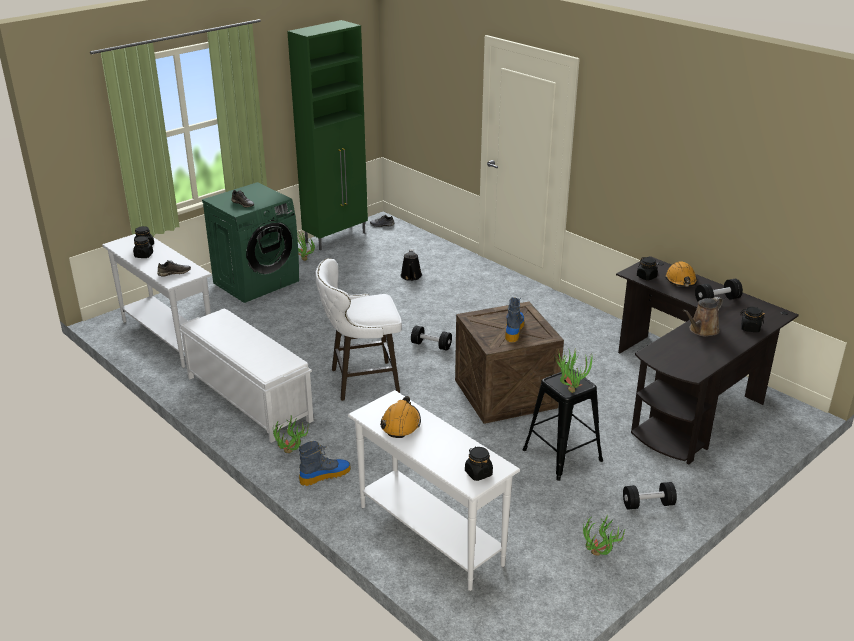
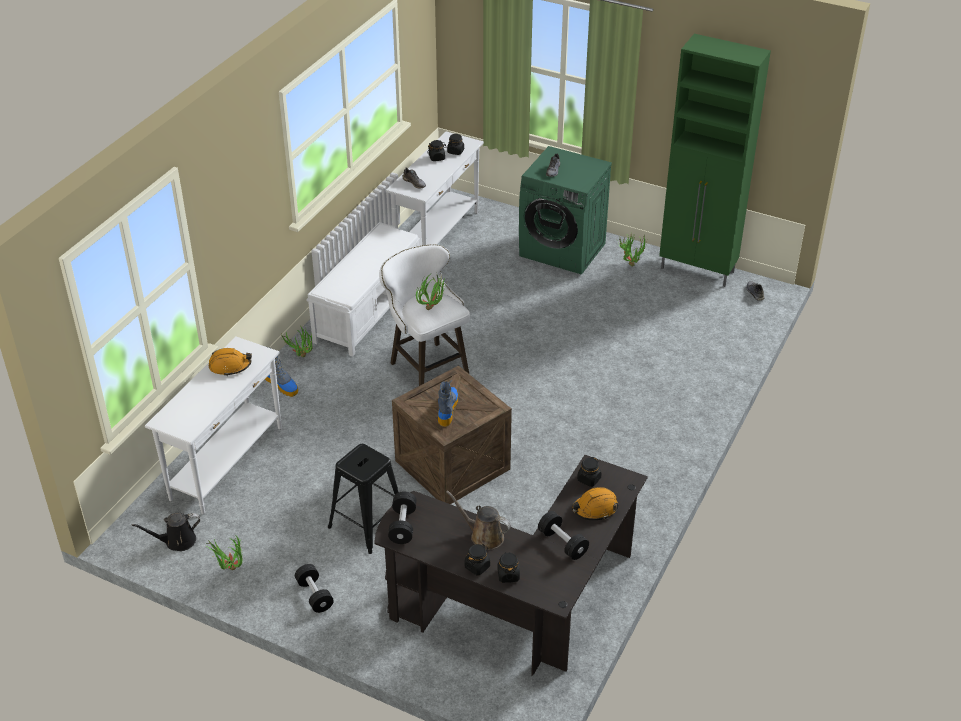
camera: 70 degrees right, 10 degrees up
black watering can [401,249,422,281] -> black watering can moved to [132,513,200,551]
black dumbbell [411,326,452,351] -> black dumbbell moved to [388,491,417,544]
black jar [465,447,493,481] -> black jar moved to [465,544,490,575]
boot [505,297,525,343] -> boot turned 75 degrees counterclockwise [438,380,458,427]
potted plant [554,350,594,393] -> potted plant moved to [416,275,446,310]

